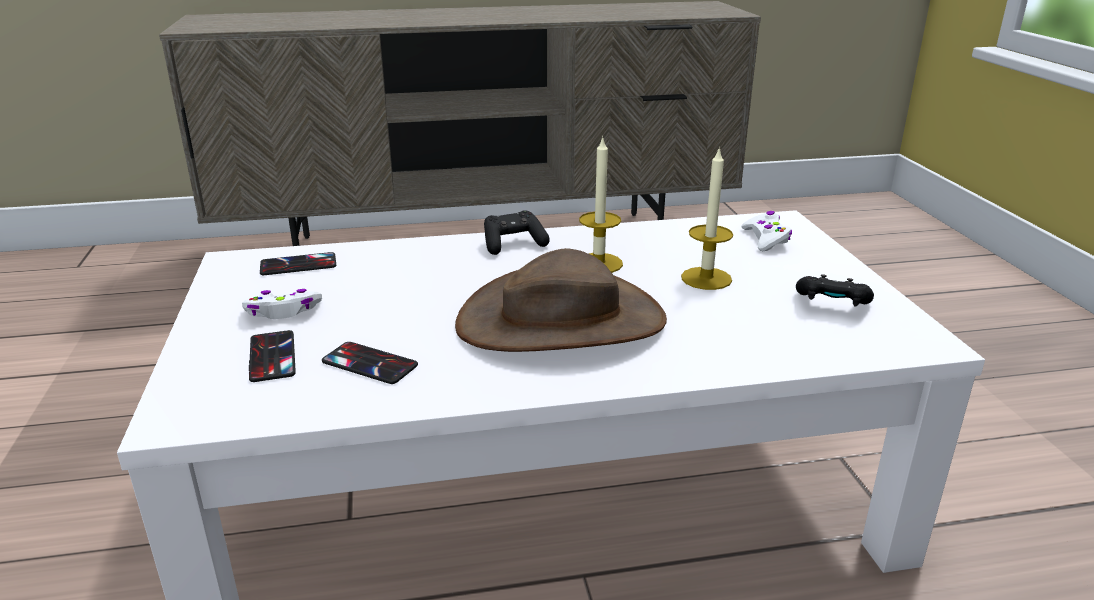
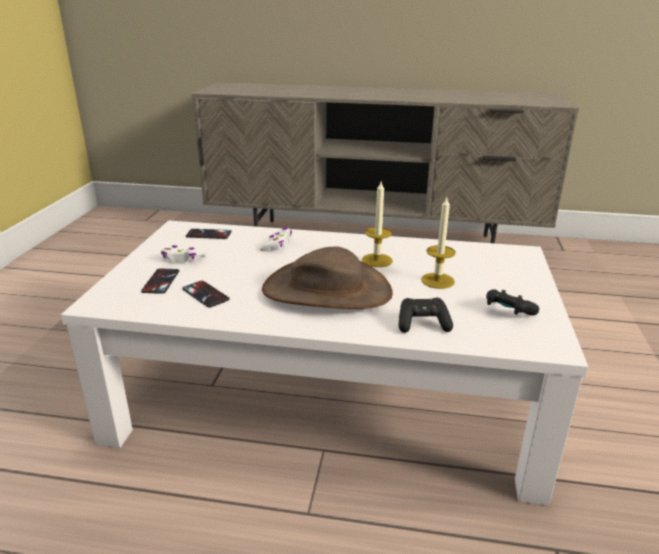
camera: 20 degrees right, 0 degrees up
black game controller [484,210,550,255] -> black game controller moved to [399,298,453,333]
white game controller [741,211,792,251] -> white game controller moved to [260,227,292,251]

